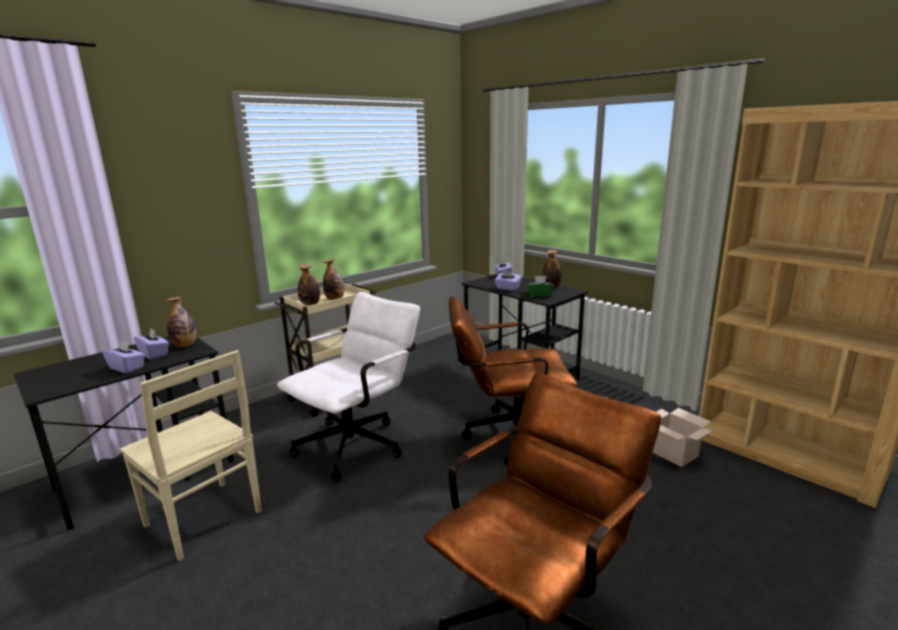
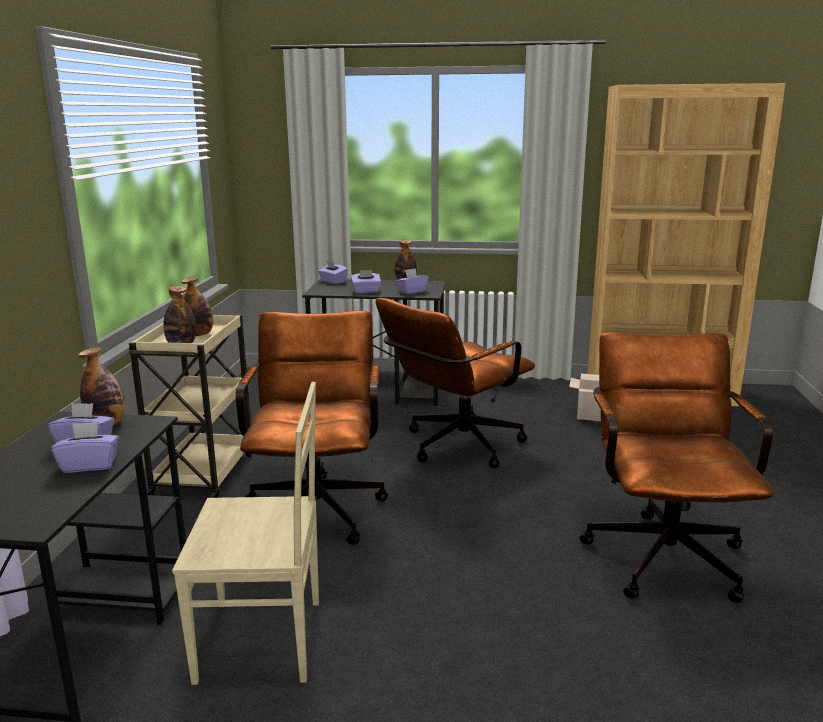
camera: 40 degrees left, 0 degrees up
white office chair [277,292,420,482] -> brown office chair [236,311,388,545]
green tissue box [527,276,554,297] -> purple tissue box [396,268,429,294]

